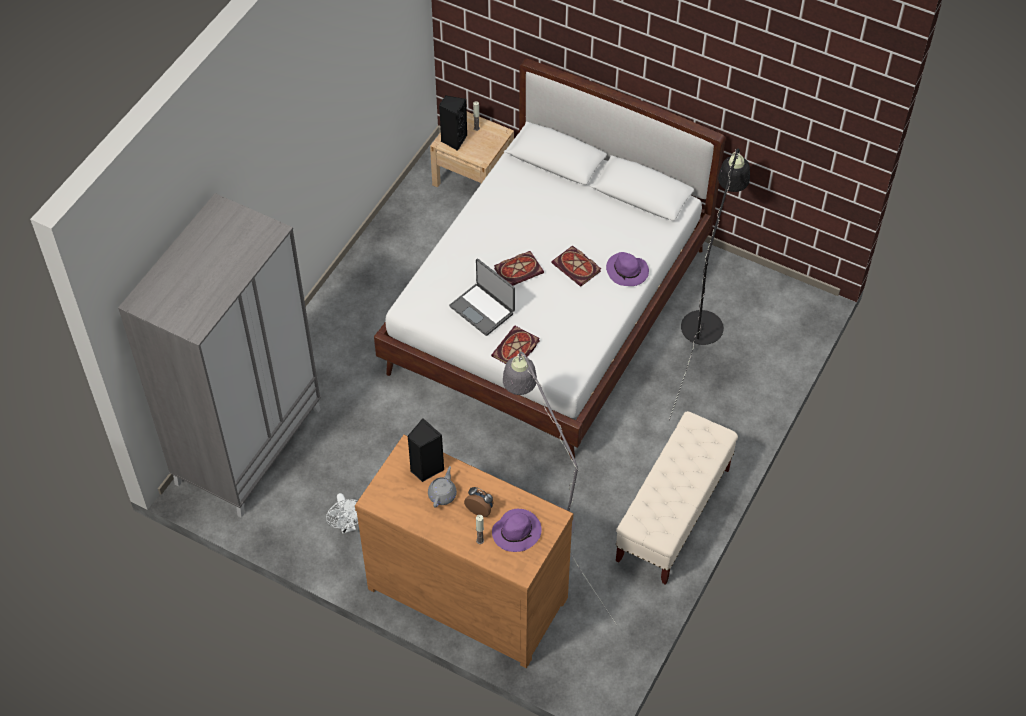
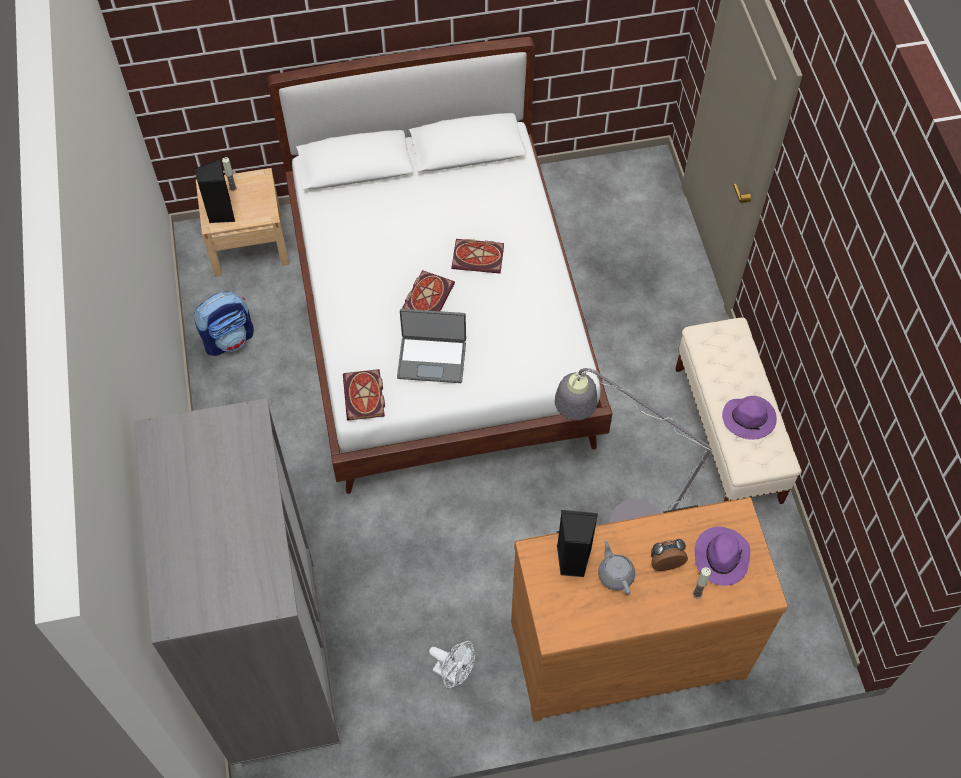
camera: 40 degrees left, 5 degrees up
book [491,326,540,364] -> book moved to [343,369,385,420]
purple hat [606,252,649,286] -> purple hat moved to [722,396,777,440]
black floor lamp [669,148,750,420] -> none
none -> backpack [194,292,254,356]

